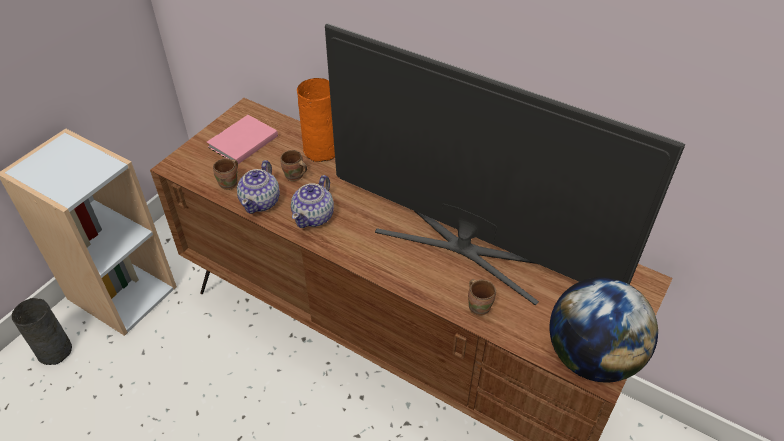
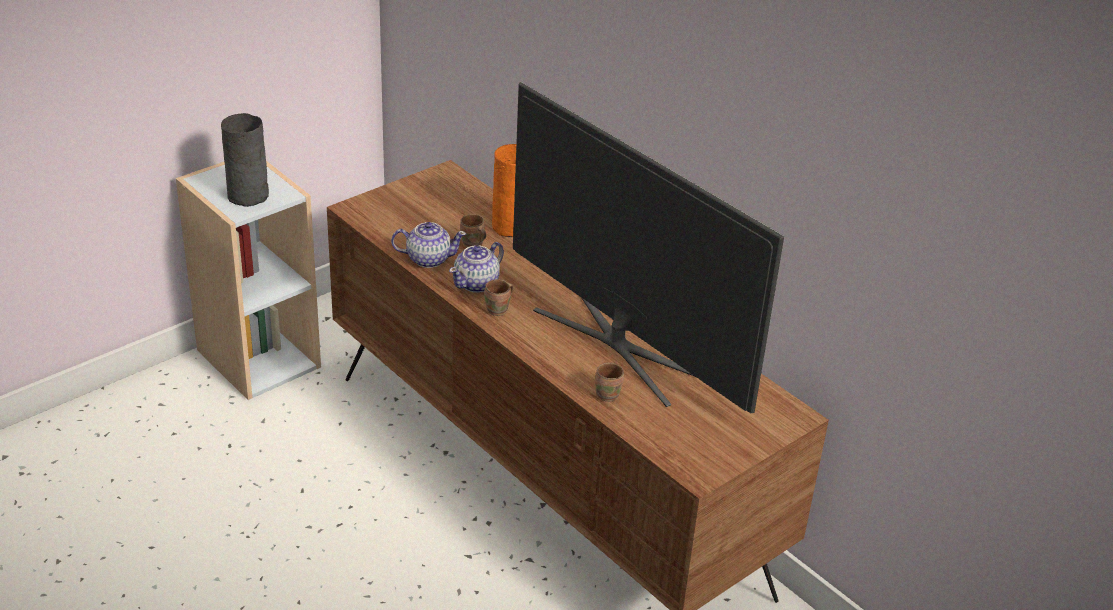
camera: 15 degrees right, 10 degrees down
grey vase [12,298,72,365] -> grey vase moved to [221,113,269,207]
pink book [207,115,278,164] -> none
brown mug [213,158,238,190] -> brown mug moved to [484,279,514,316]
teapot [237,160,280,214] -> teapot turned 120 degrees counterclockwise [391,222,466,268]
globe [550,277,658,382] -> none

